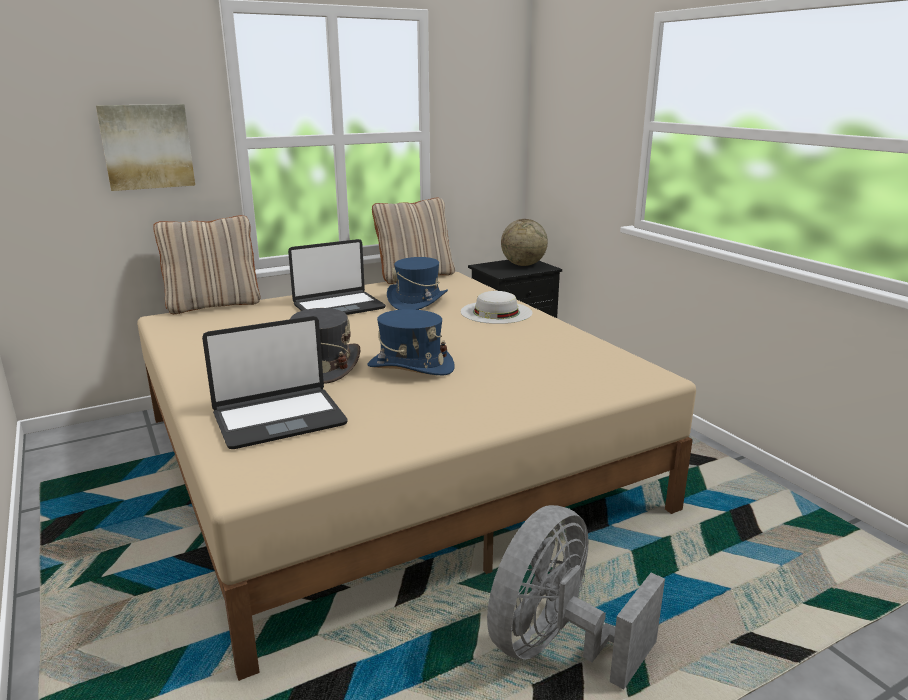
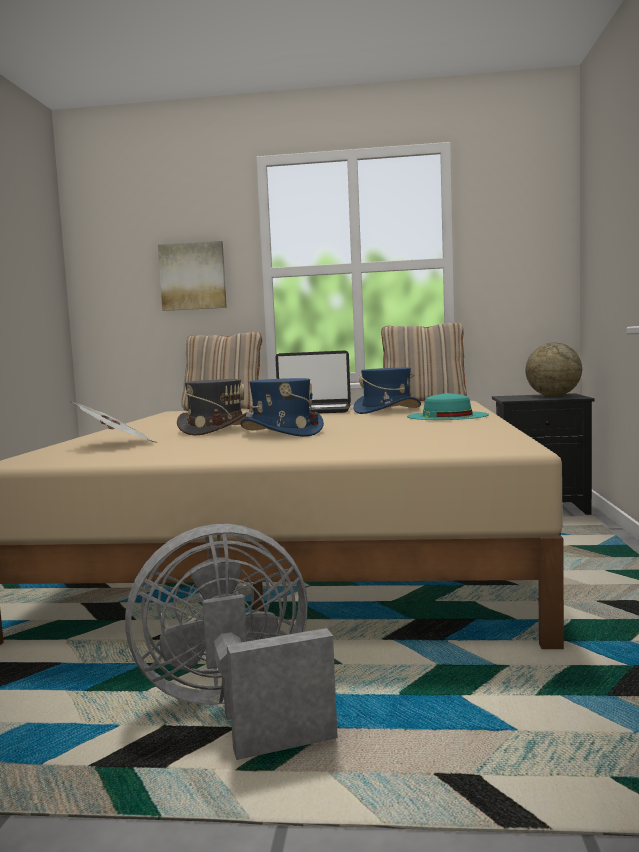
camera: 35 degrees right, 15 degrees down
laptop [202,316,348,449] -> newspaper [72,402,158,443]
white hat [461,291,532,324] -> turquoise hat [407,393,489,420]

